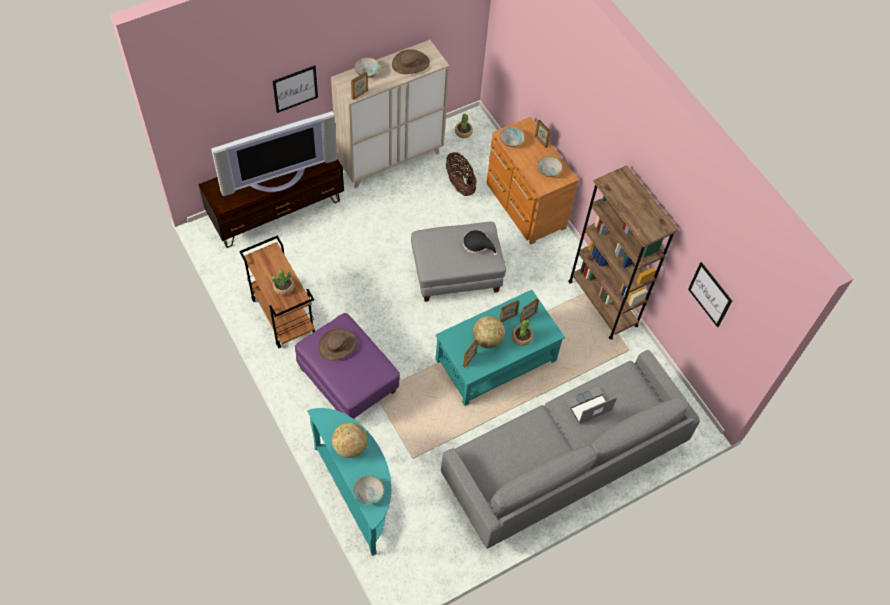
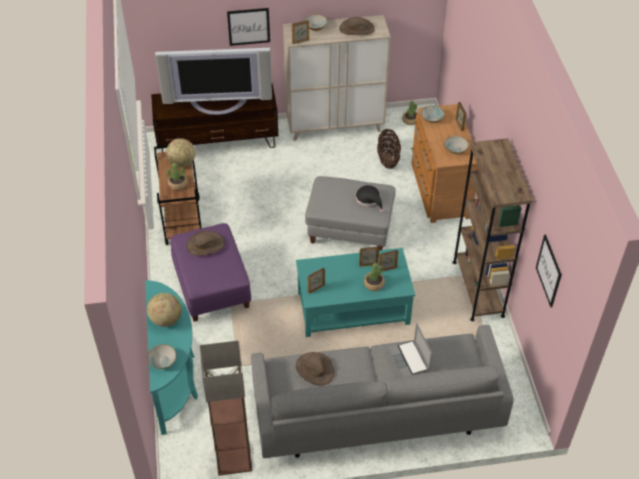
camera: 25 degrees right, 10 degrees down
globe [473,316,505,349] -> globe moved to [166,138,196,168]
laptop [565,387,617,425] -> laptop turned 105 degrees counterclockwise [388,323,432,377]
none -> floor lamp [199,340,253,476]
none -> brown hat [296,352,334,385]

